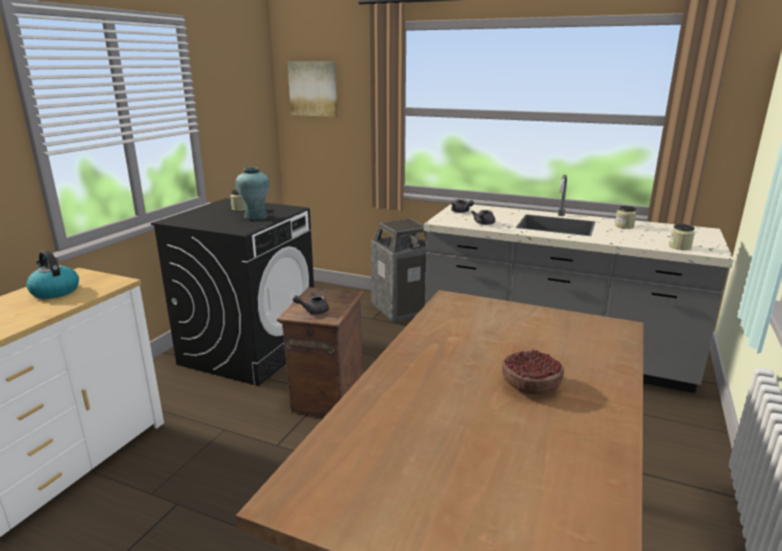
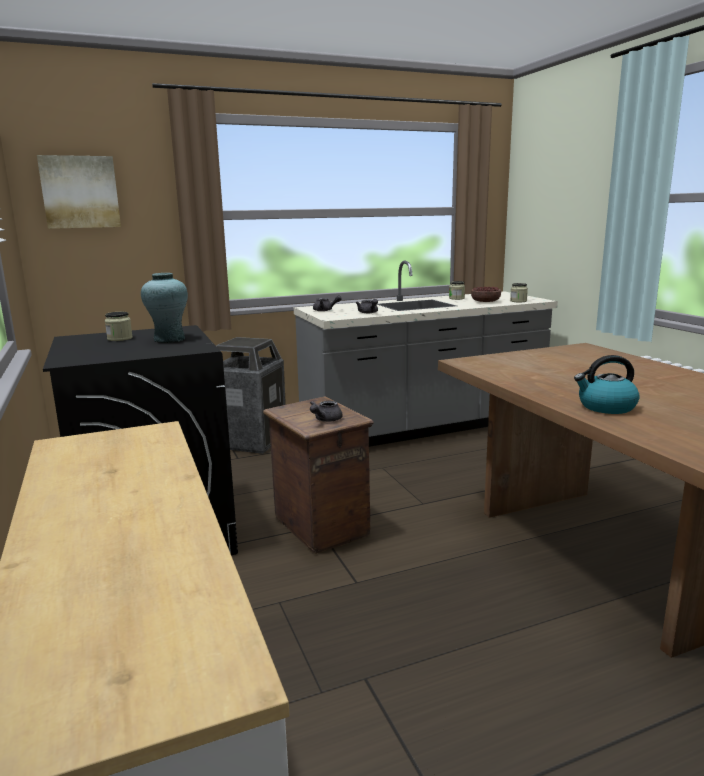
camera: 45 degrees left, 5 degrees down
kettle [26,250,79,299] -> kettle moved to [574,355,640,414]
bowl [502,350,564,395] -> bowl moved to [471,287,501,302]

